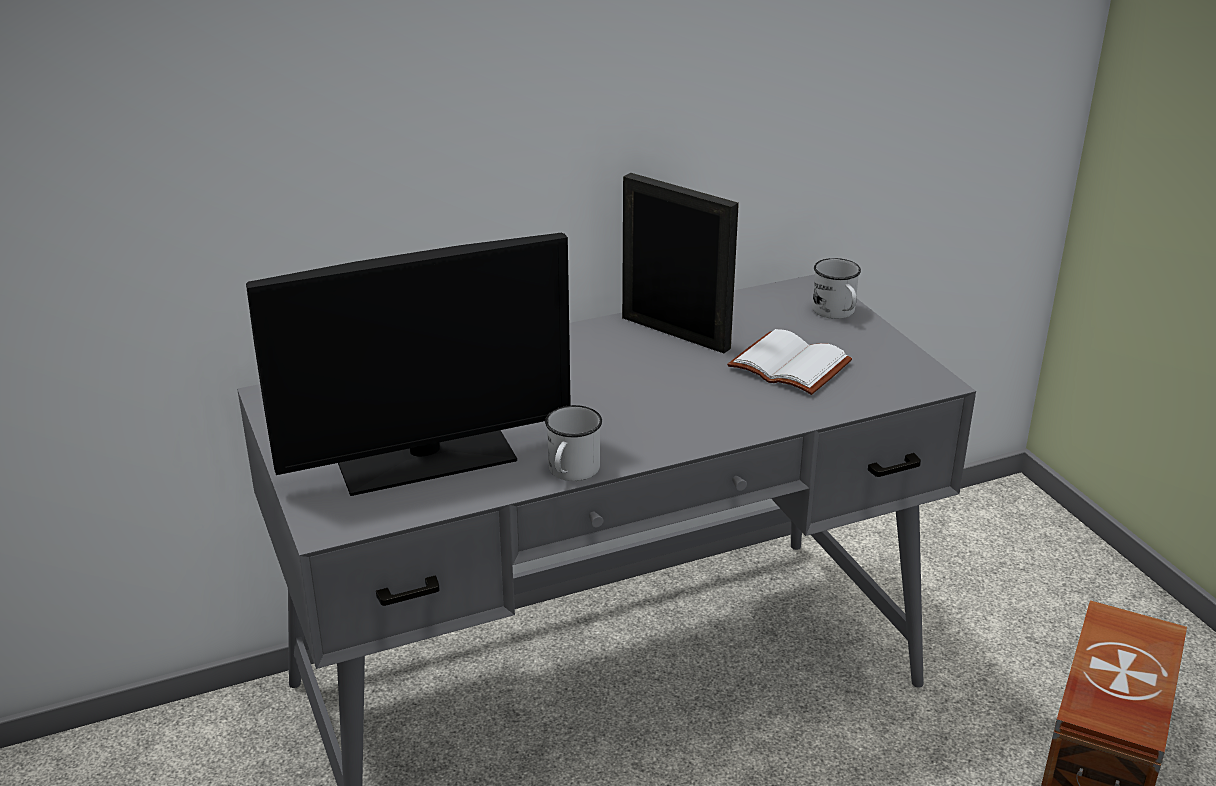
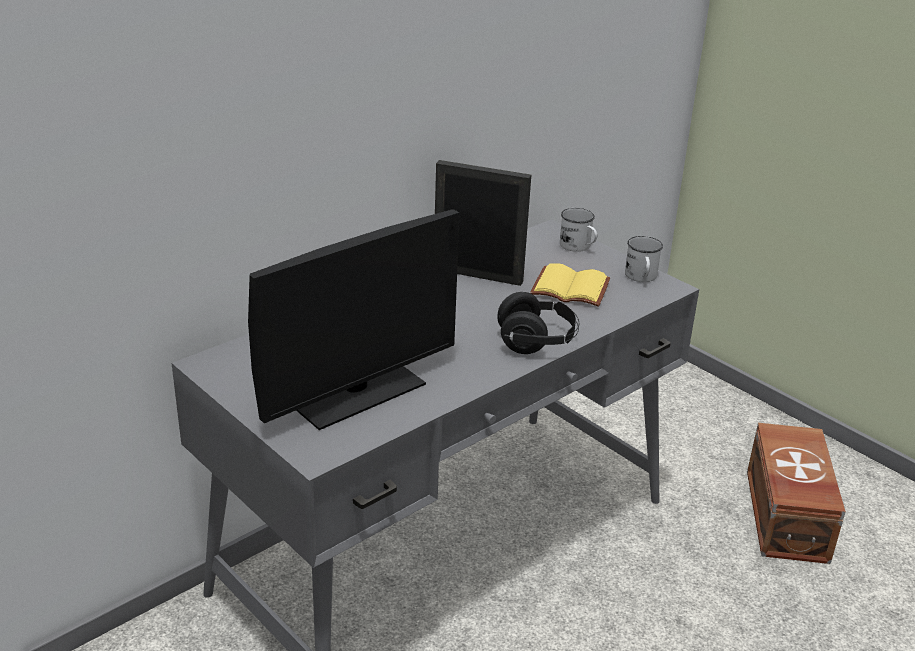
camera: 20 degrees left, 0 degrees up
white mug [545,405,602,481] -> white mug moved to [625,236,663,282]
white book [727,329,852,395] -> yellow book [530,263,610,307]
none -> black headphones [497,292,579,354]

